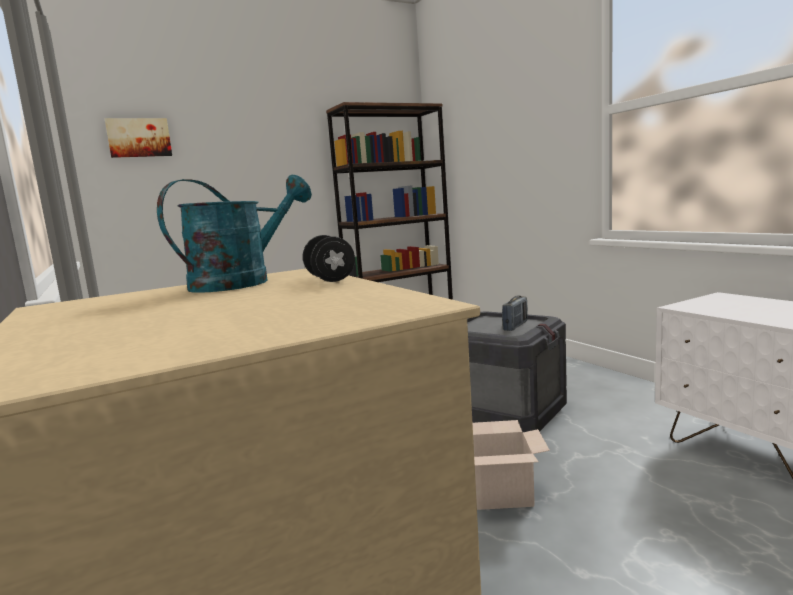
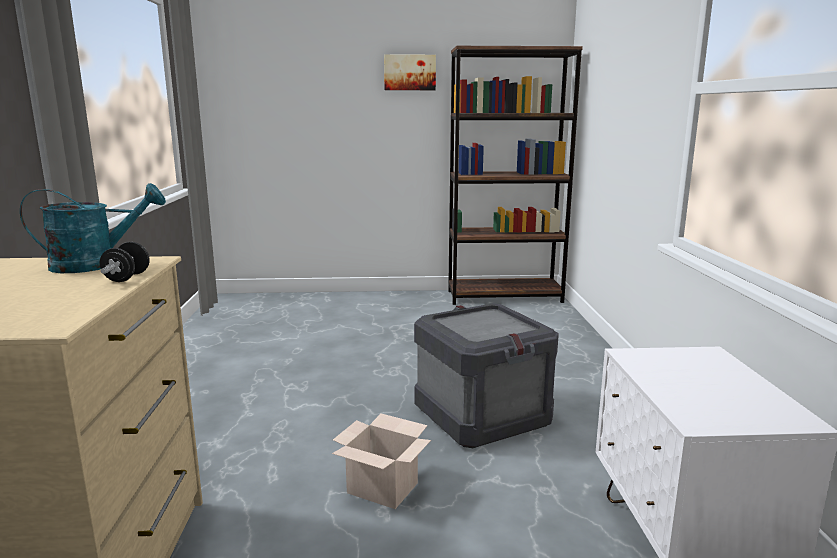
camera: 25 degrees right, 5 degrees up
picture [105,118,172,158] -> picture moved to [384,54,436,90]
radio [502,295,528,331] -> none

